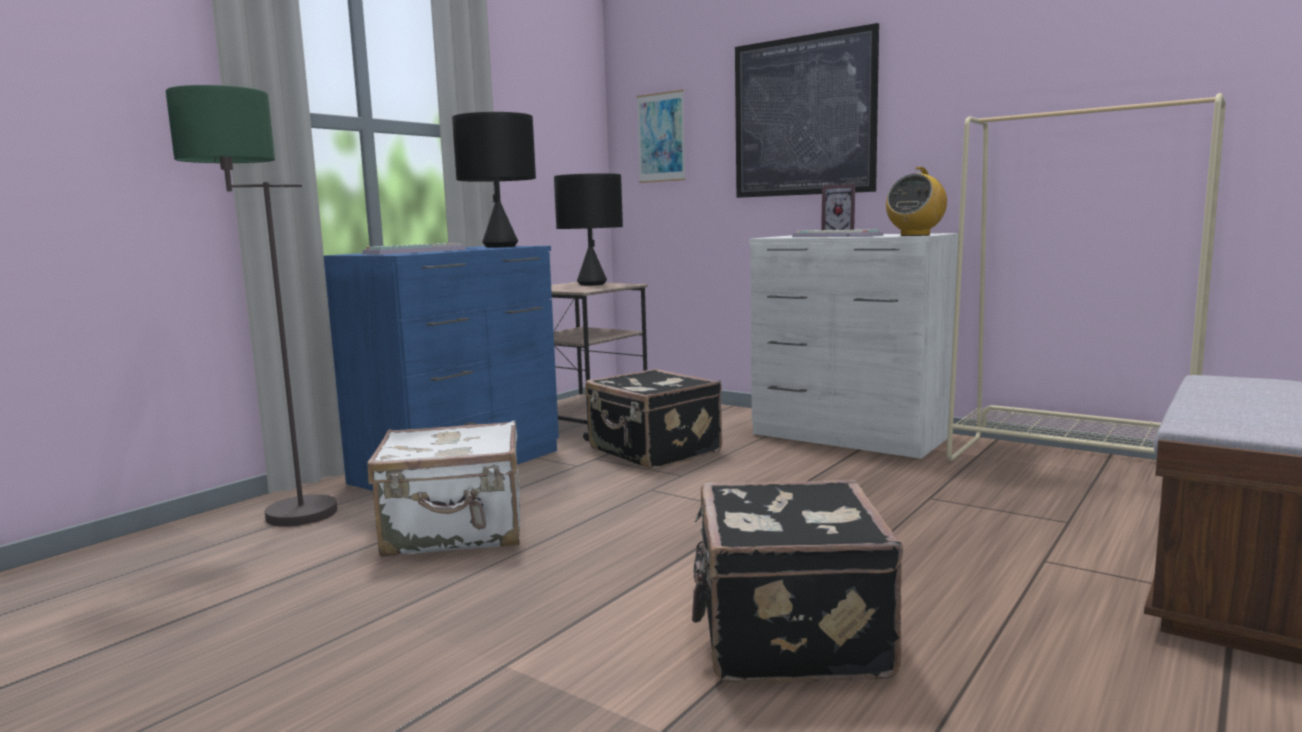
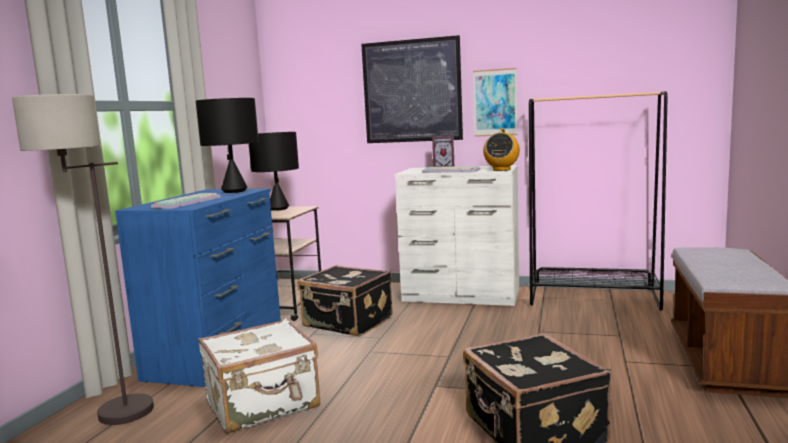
camera: 20 degrees left, 0 degrees up
green floor lamp [166,85,337,527] -> grey floor lamp [12,94,154,425]
picture [636,90,686,183] -> picture moved to [473,68,518,137]
beige clothes rack [947,93,1226,462] -> black clothes rack [529,91,668,311]

